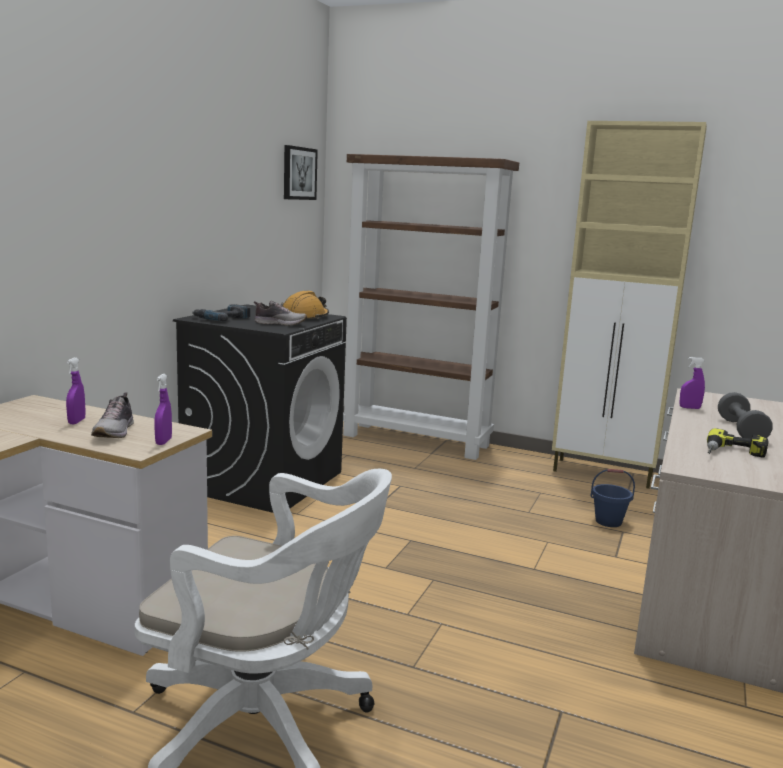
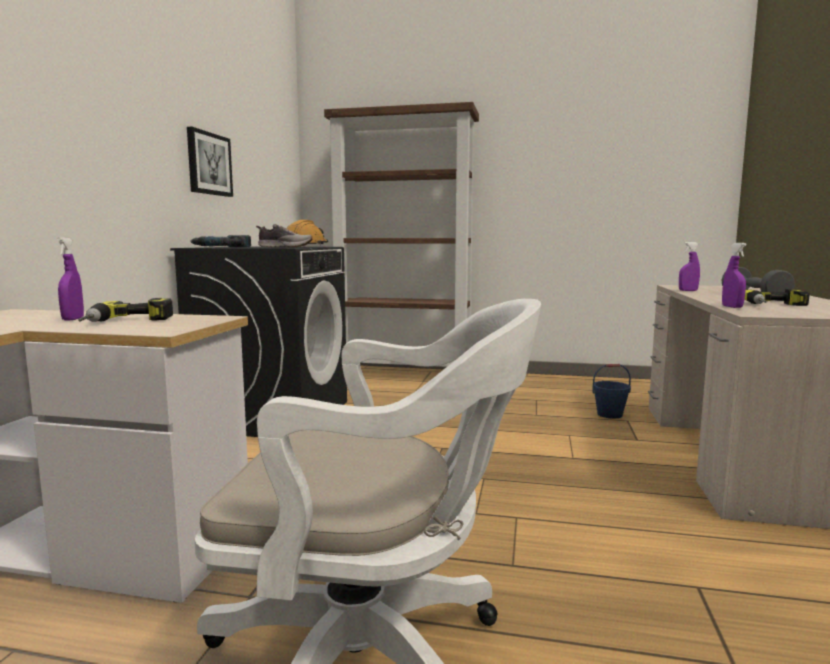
camera: 10 degrees left, 5 degrees down
shoe [91,392,134,438] -> power drill [79,298,173,322]
purple spray bottle [154,374,172,445] -> purple spray bottle moved to [722,243,747,308]
picture [284,145,318,200] -> picture moved to [187,127,233,197]
beige cabinet [552,121,707,489] -> none

